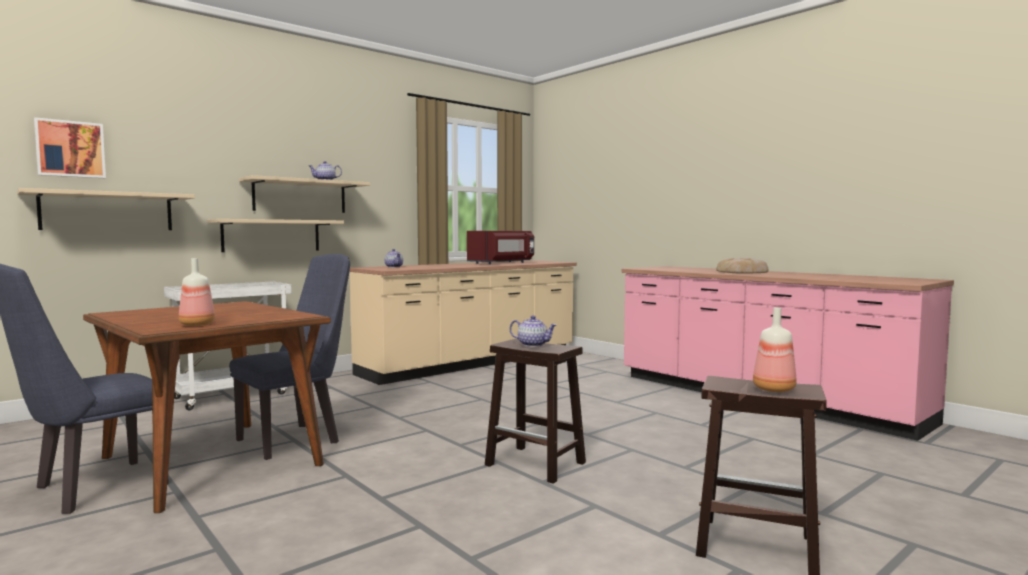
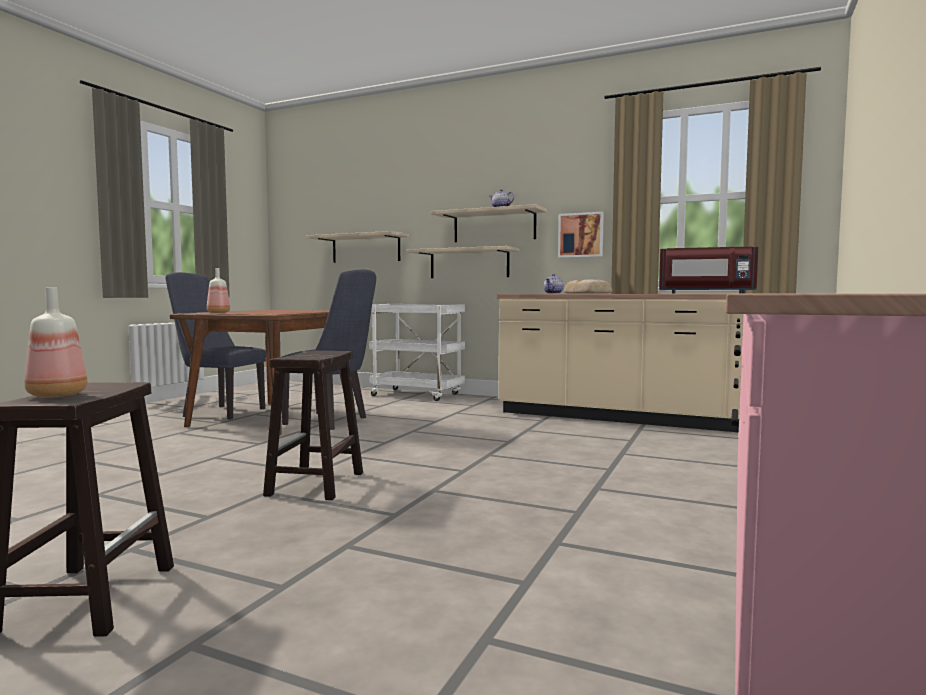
camera: 65 degrees right, 0 degrees up
picture [34,117,106,178] -> picture moved to [558,212,604,258]
teapot [509,315,557,347] -> none
bread [716,258,769,273] -> bread moved to [564,280,612,294]

